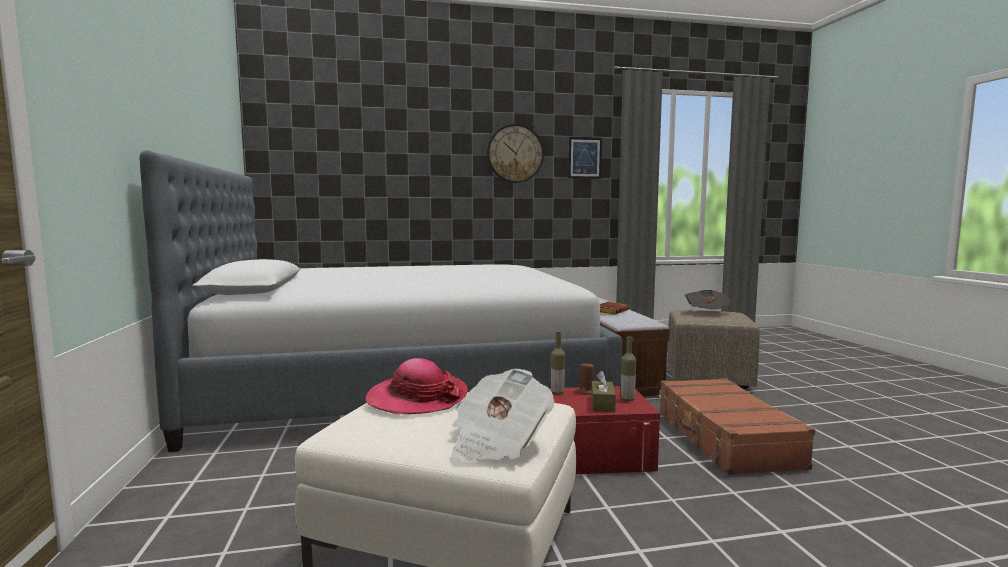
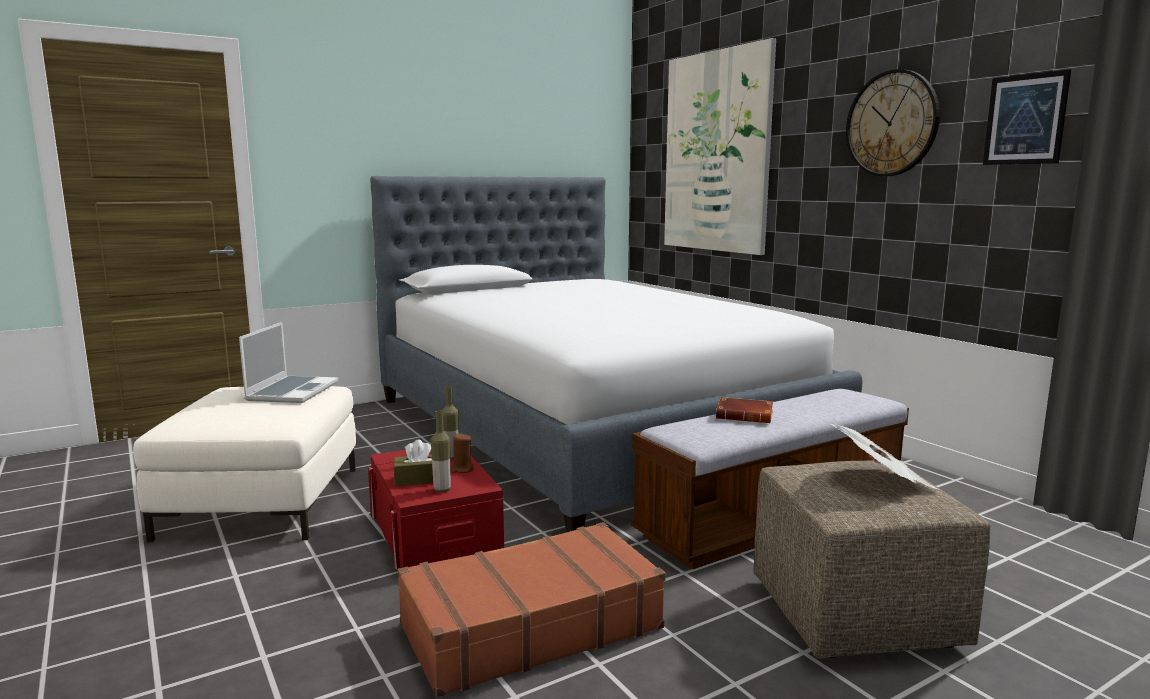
camera: 70 degrees right, 5 degrees up
hat [366,358,468,414] -> laptop [239,322,338,403]
newspaper [452,369,554,461] -> none
none -> picture [664,38,776,255]

